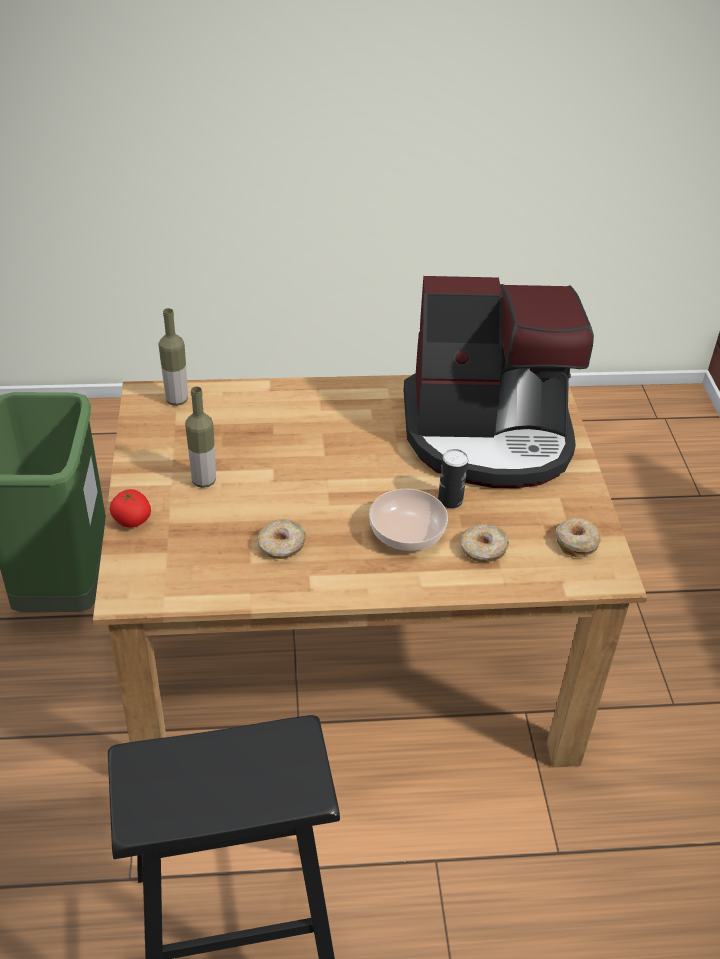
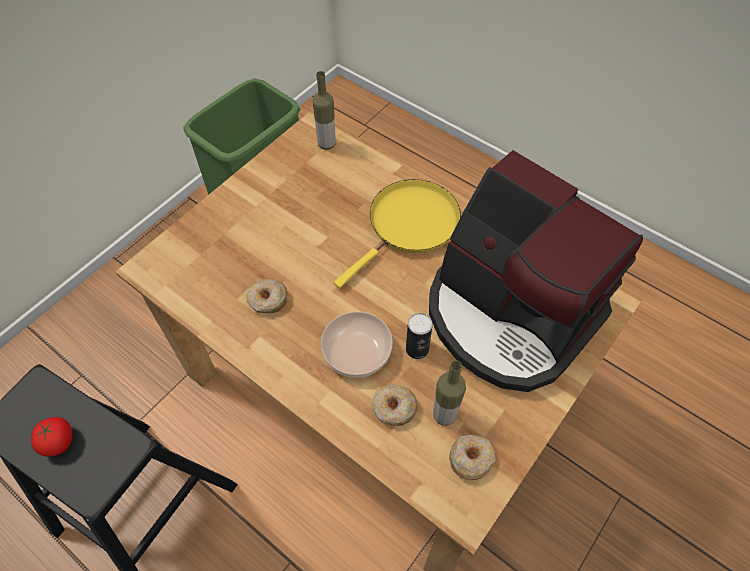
camera: 45 degrees right, 15 degrees up
tomato [109,489,151,528] -> tomato moved to [31,417,72,456]
bottle [185,386,216,488] -> bottle moved to [433,360,466,425]
none -> yellow frying pan [334,179,461,288]

